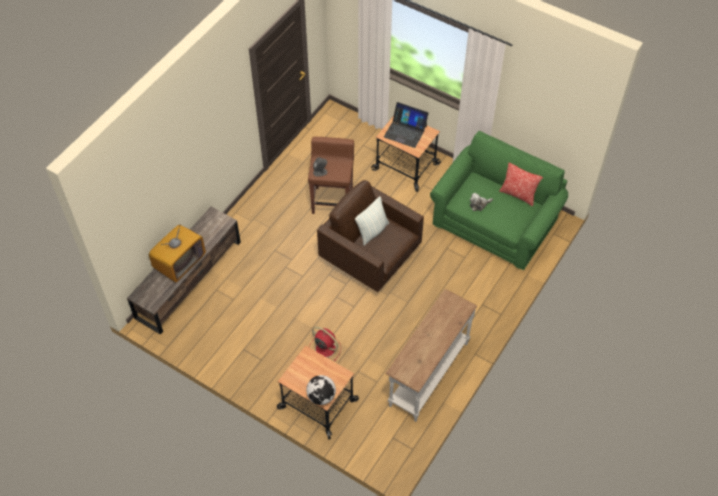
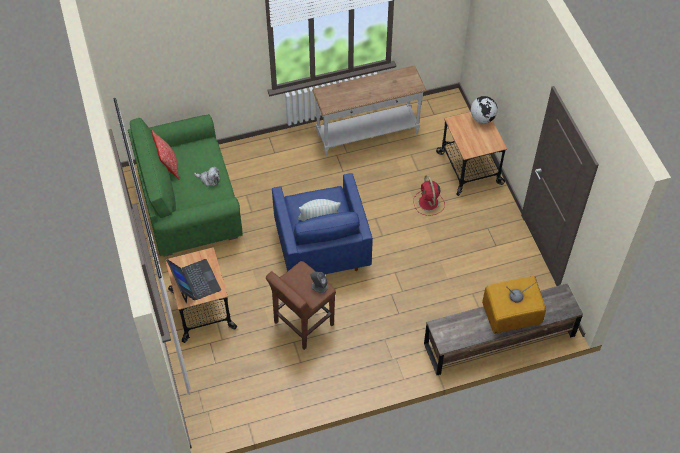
camera: 140 degrees left, 0 degrees up
brown armchair [317,180,424,292] -> blue armchair [272,173,373,275]

